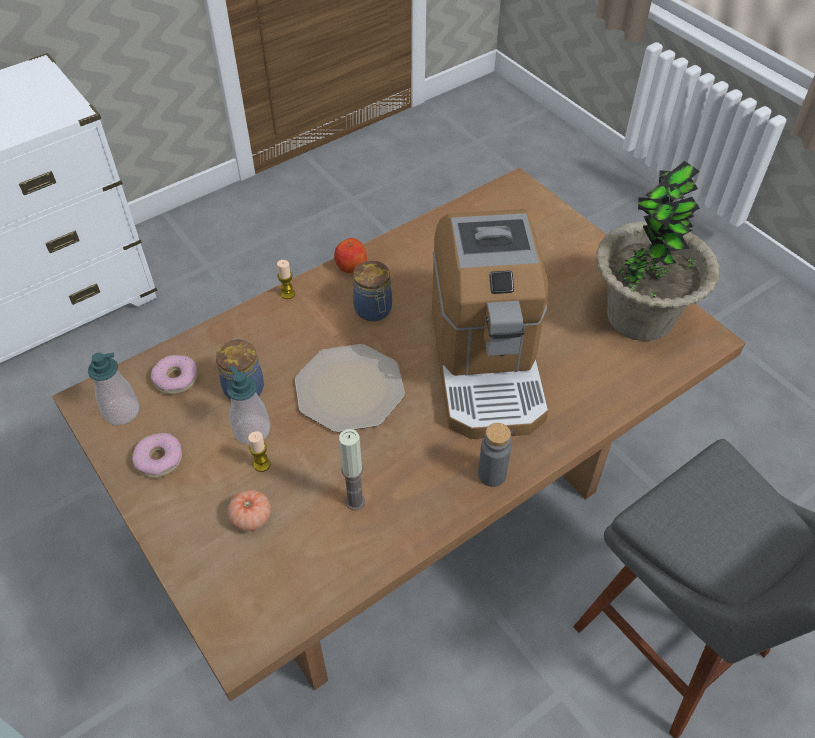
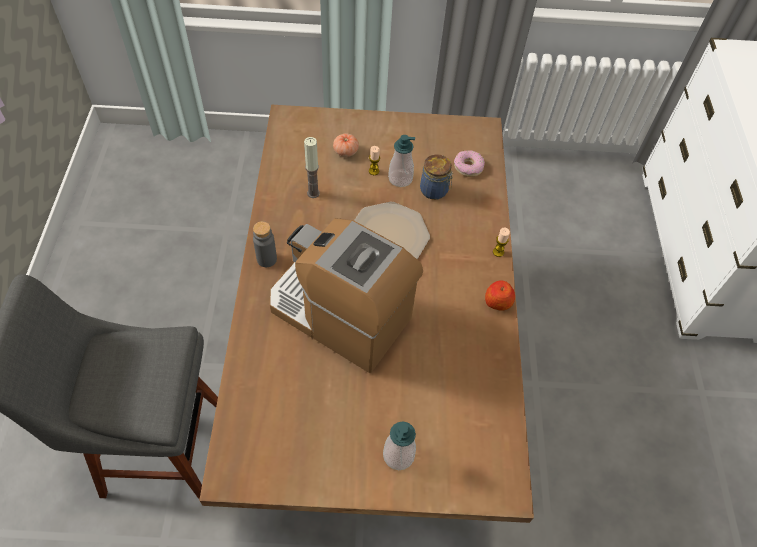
camera: 125 degrees right, 5 degrees up
soap dispenser [88,352,140,425] -> soap dispenser moved to [383,421,416,470]
donut [132,433,182,478] -> none
jar [353,261,392,321] -> none
potted plant [596,161,720,341] -> none

